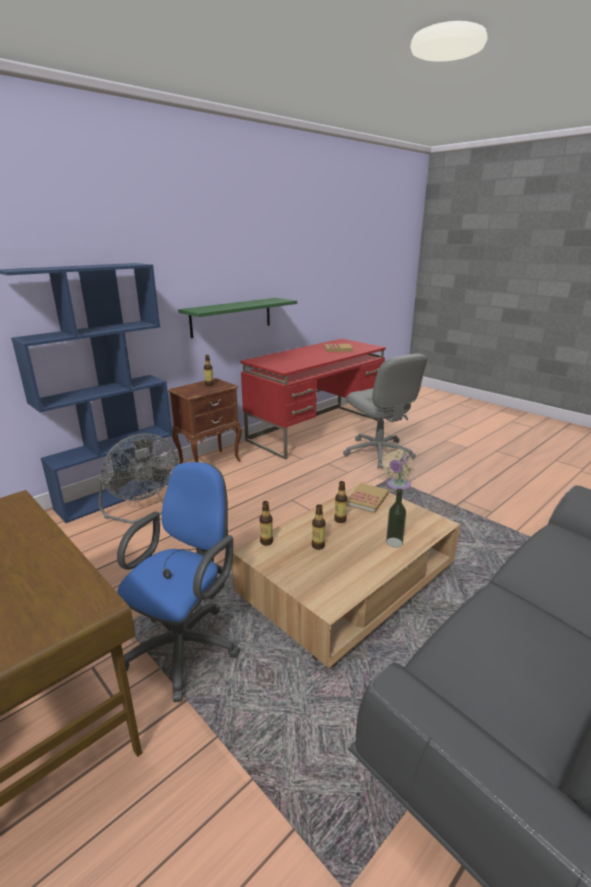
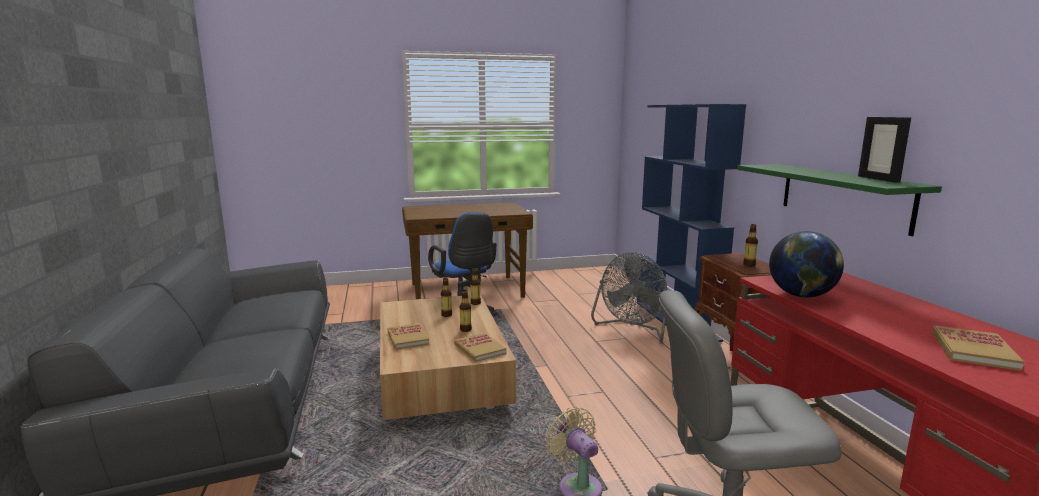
camera: 120 degrees right, 10 degrees down
grey fan [99,434,179,524] -> grey fan turned 135 degrees clockwise [591,252,667,344]
bottle [386,488,406,547] -> book [387,323,429,349]
none -> globe [769,231,844,298]
none -> picture frame [858,117,911,182]

